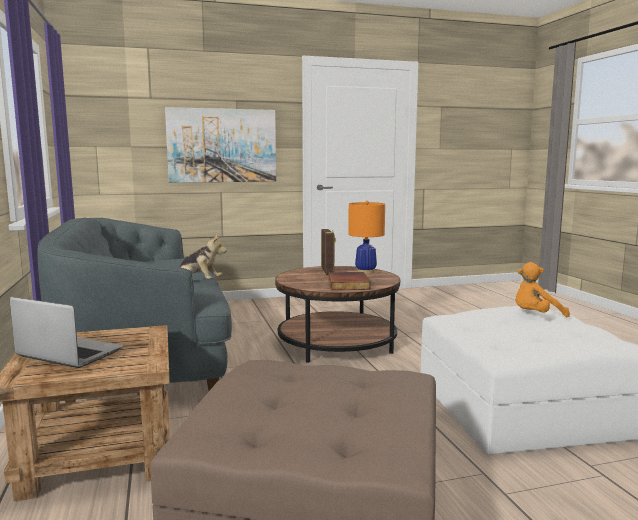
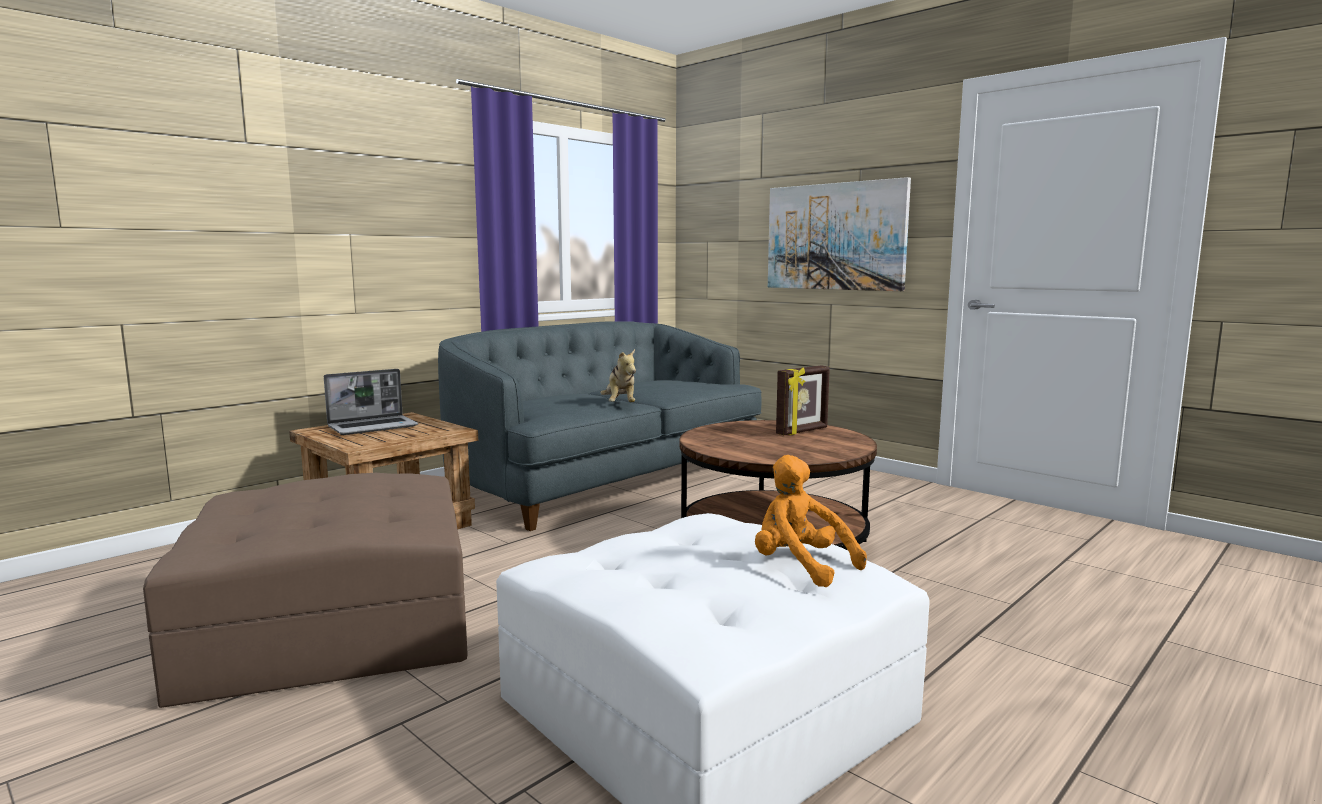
camera: 60 degrees right, 0 degrees up
laptop [10,297,124,368] -> laptop turned 60 degrees clockwise [324,369,418,435]
book [328,272,371,290] -> none
orange table lamp [348,201,385,274] -> none

